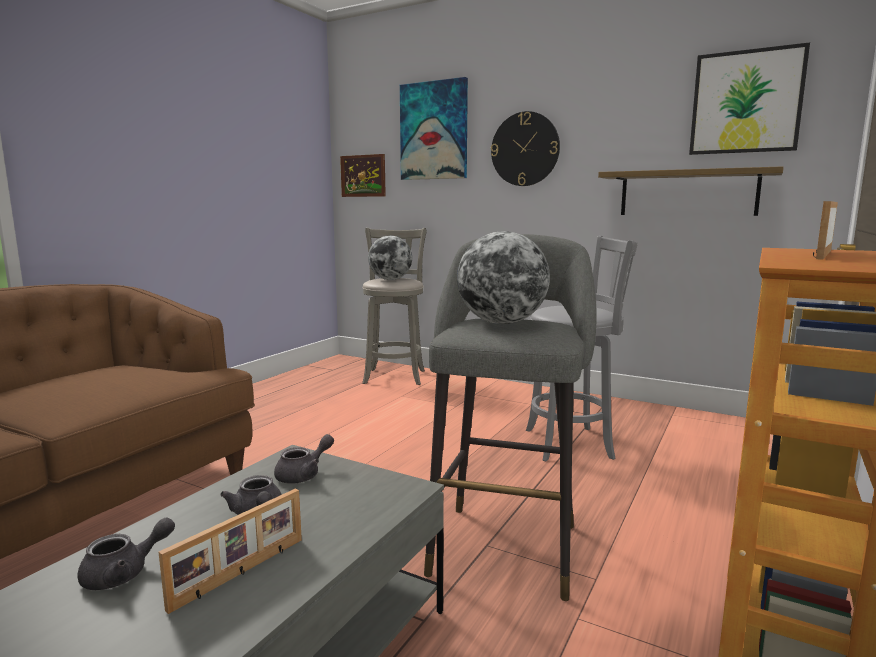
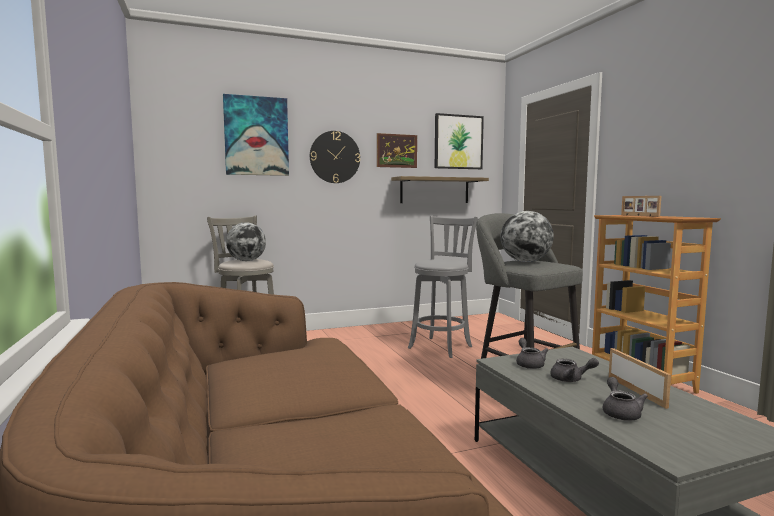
camera: 50 degrees left, 5 degrees down
picture [340,154,386,197] -> picture moved to [377,133,417,168]

